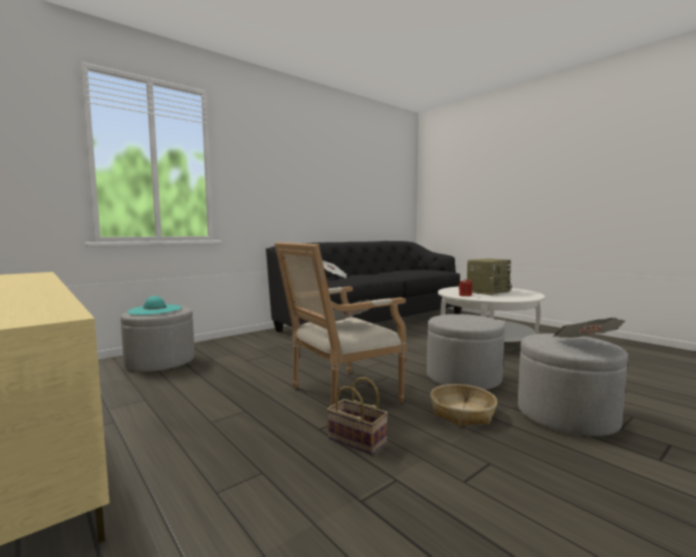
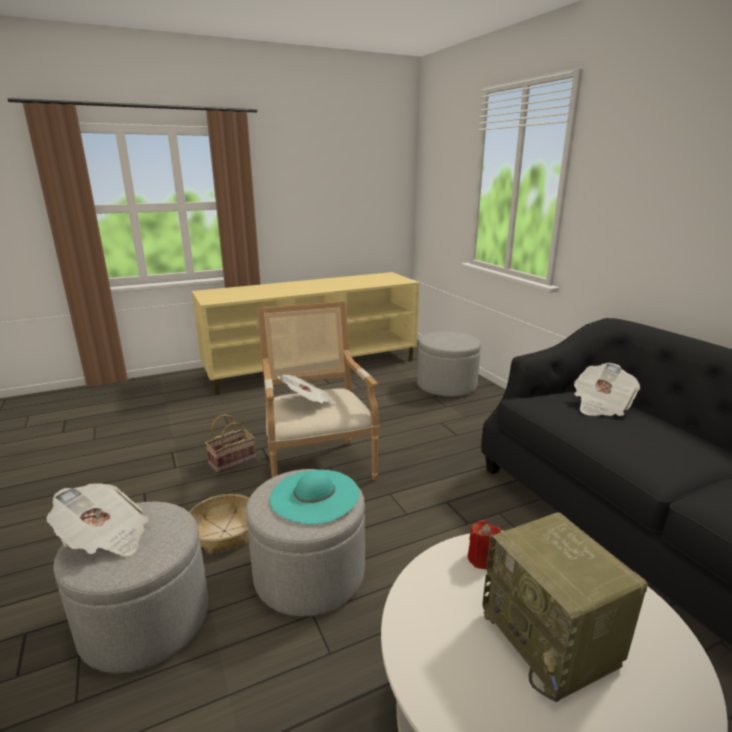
camera: 105 degrees right, 15 degrees up
turquoise hat [127,296,182,315] -> turquoise hat moved to [269,470,359,524]

